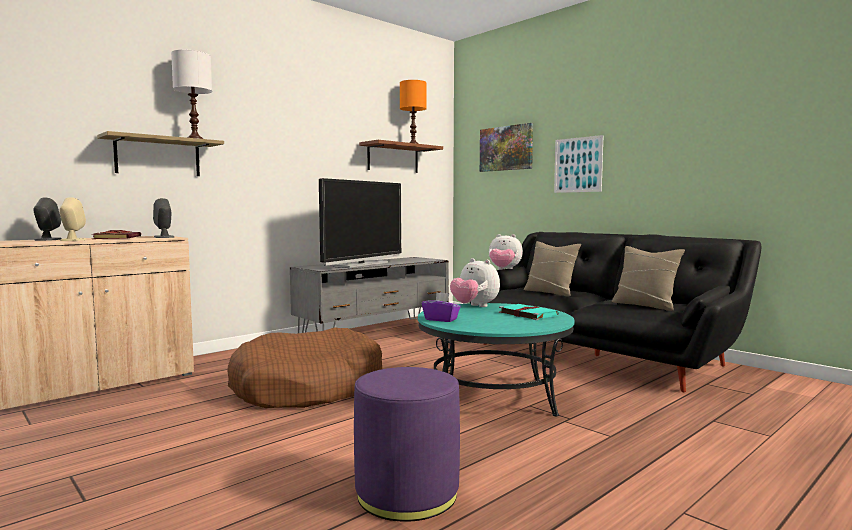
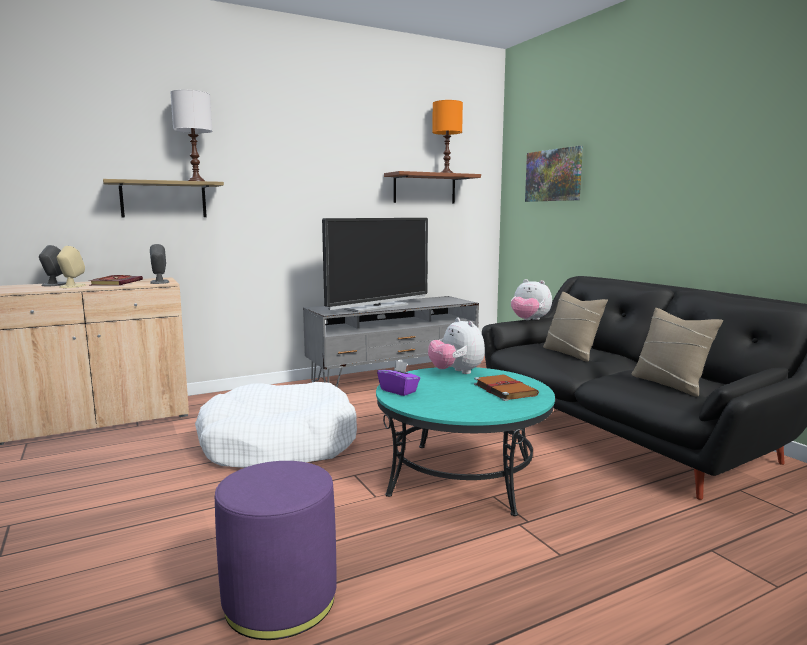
camera: 15 degrees right, 5 degrees up
brown dog bed [227,327,382,408] -> white dog bed [195,382,357,468]
turquoise book [499,304,559,320] -> brown book [474,374,539,401]
picture [554,135,603,193] -> none

